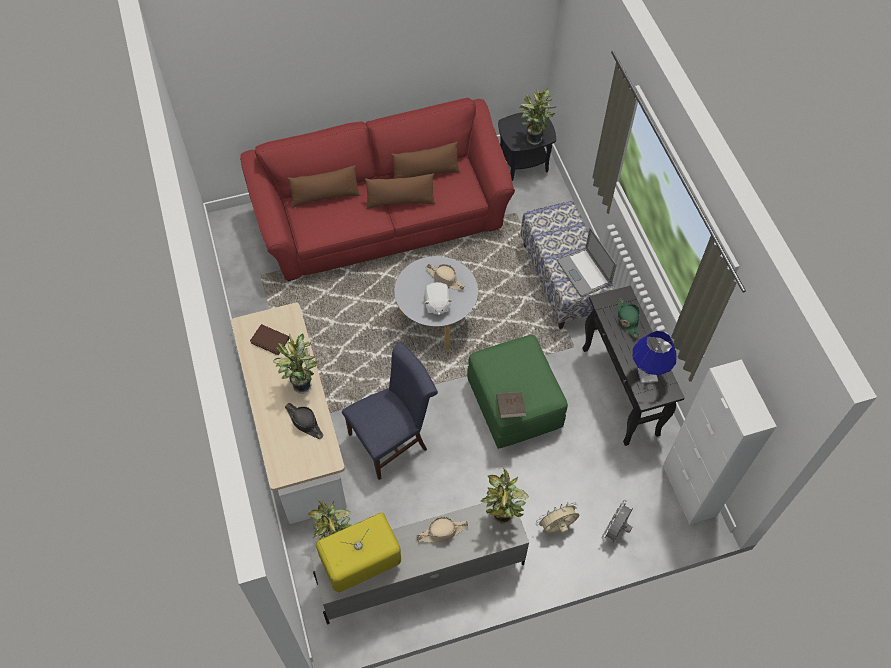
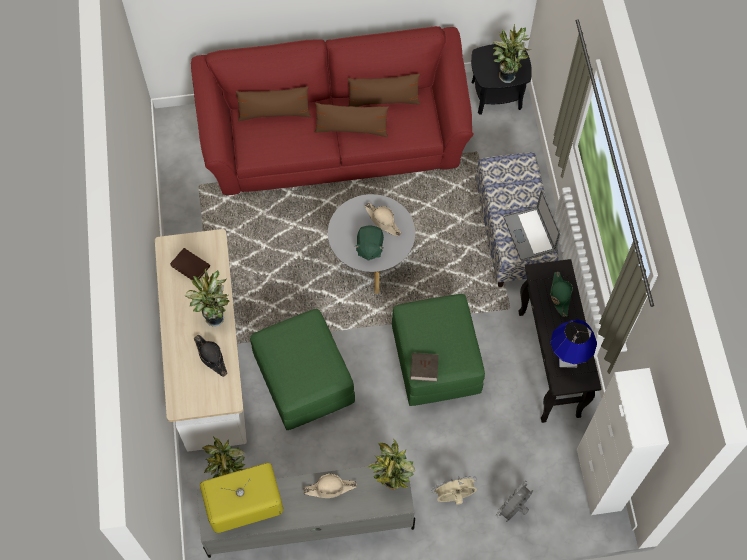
camera: 10 degrees right, 5 degrees up
blue chair [342,342,438,480] -> green ottoman [250,309,355,430]
white plush toy [424,282,452,315] -> green plush toy [355,226,384,261]

